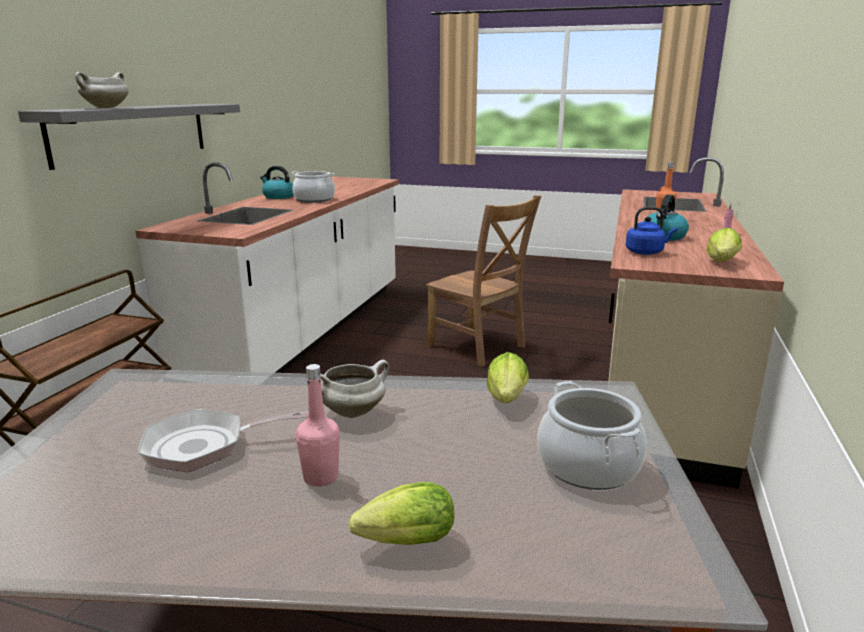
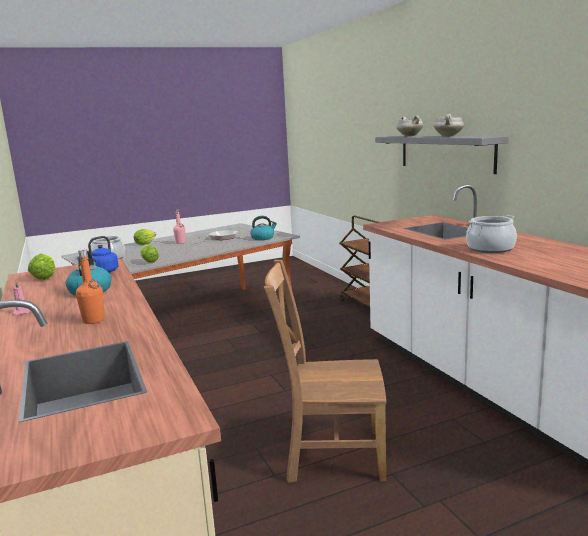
camera: 140 degrees right, 5 degrees down
kettle [260,166,294,199] -> kettle moved to [250,216,277,240]
white cooking pot [320,360,389,418] -> white cooking pot moved to [434,114,464,137]

